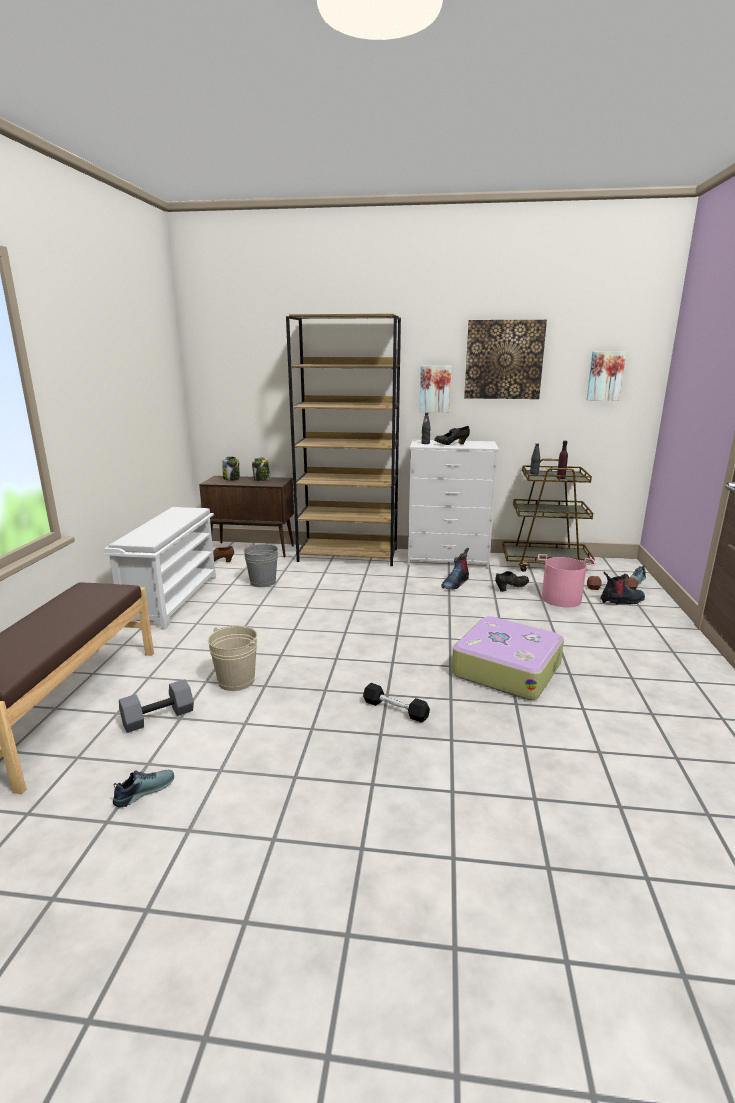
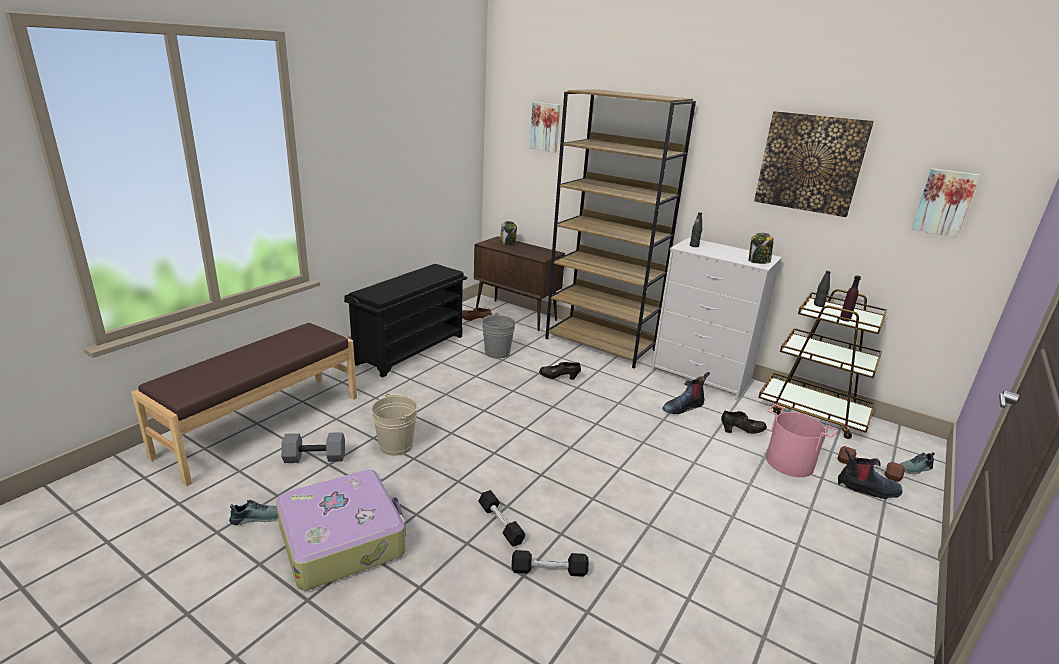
camera: 25 degrees right, 5 degrees up
white shoe rack [104,507,216,630] -> black shoe rack [344,264,467,377]
jar [252,457,271,481] -> jar moved to [749,233,774,264]
picture [420,366,451,413] -> picture moved to [530,102,560,153]
black shoe [434,426,470,445] -> black shoe moved to [539,362,581,380]
suitcase [451,616,564,700] -> suitcase moved to [276,470,406,590]
none -> black dumbbell [511,550,589,577]

